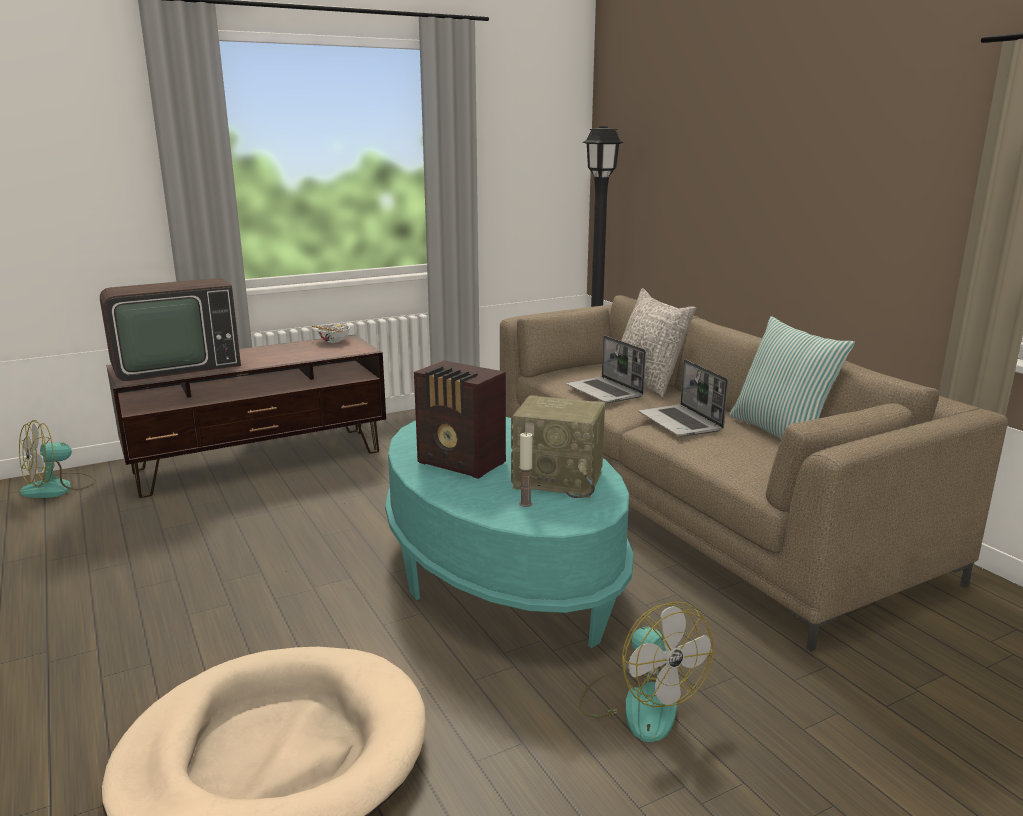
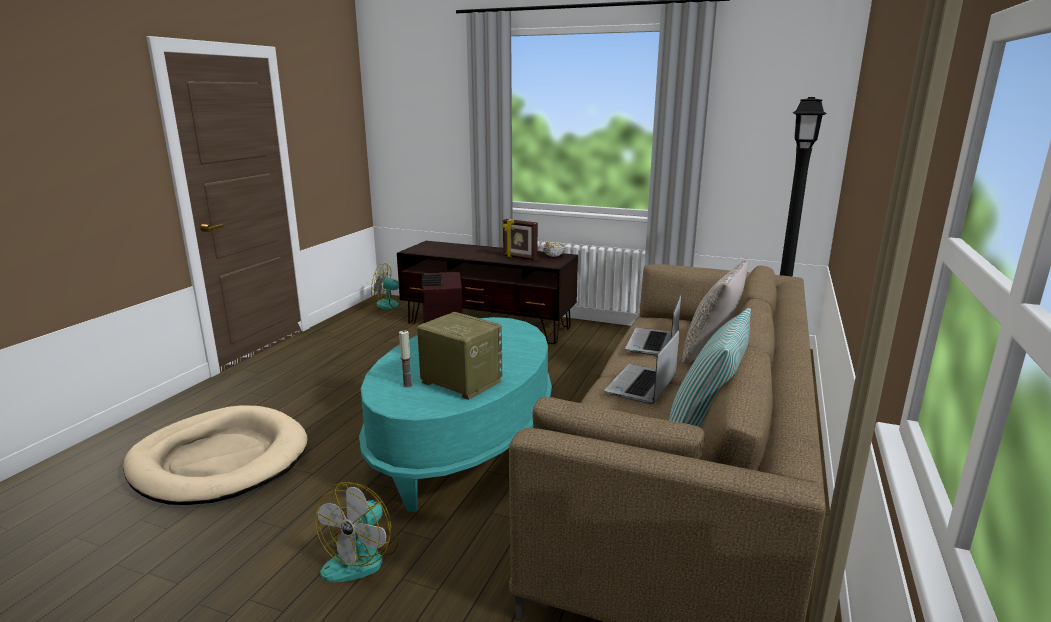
camera: 50 degrees right, 0 degrees up
television [100,278,241,381] -> none
radio [511,395,605,498] -> radio turned 150 degrees clockwise [417,312,502,400]
none -> picture frame [502,219,538,260]

